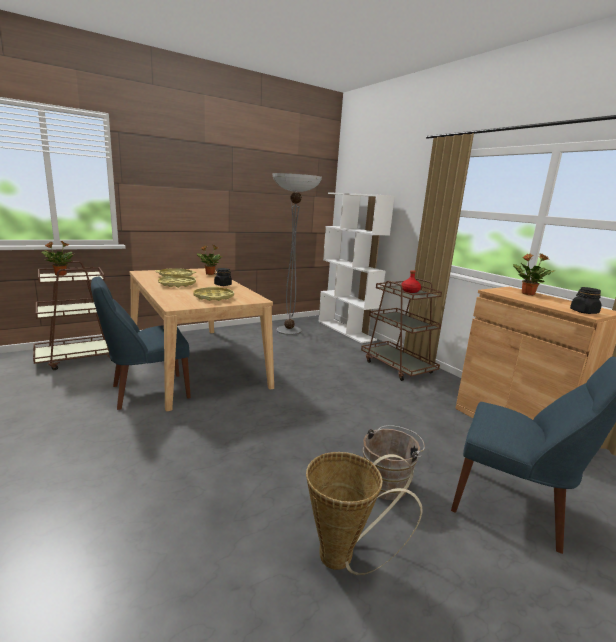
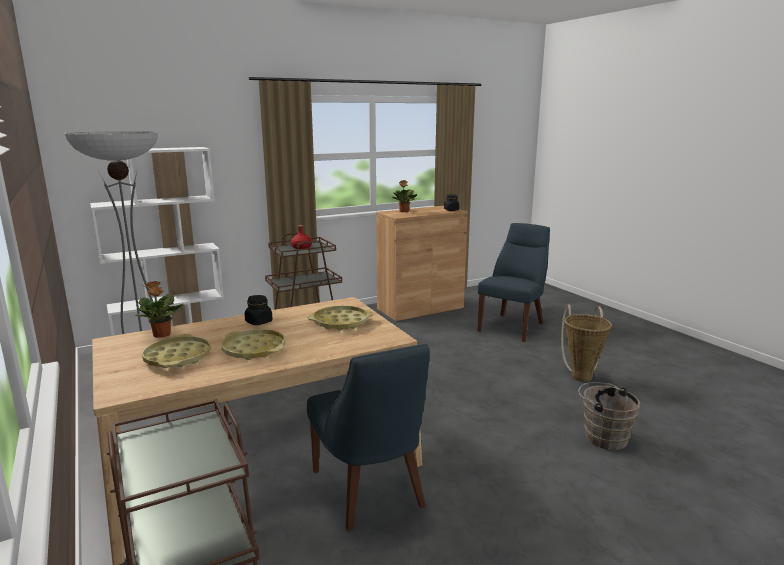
camera: 85 degrees left, 0 degrees up
potted plant [42,241,74,276] -> none
brown bucket [363,425,425,500] -> brown bucket moved to [578,382,640,450]

